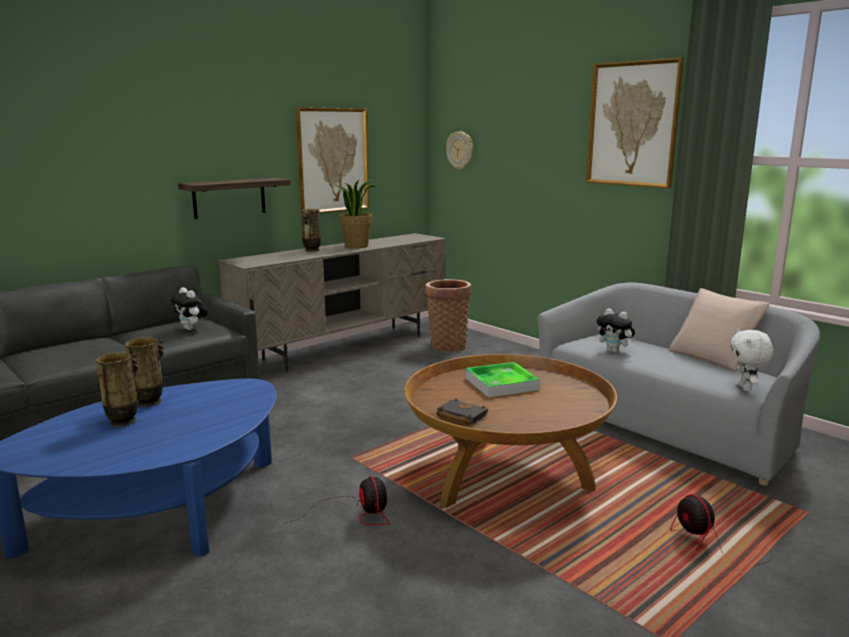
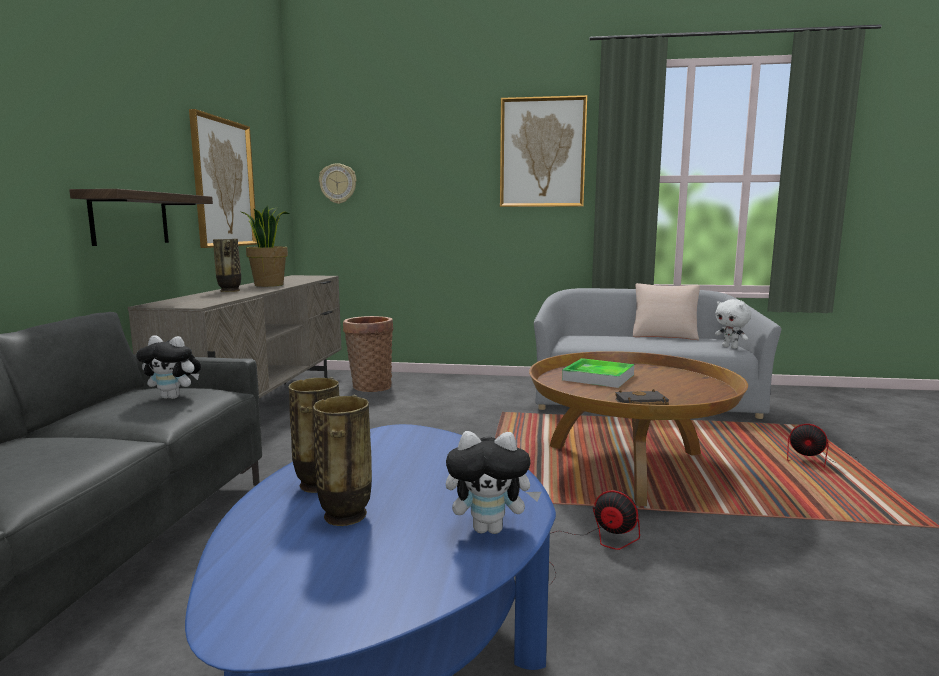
camera: 40 degrees left, 5 degrees down
plush toy [597,308,635,353] -> plush toy moved to [446,431,541,534]

